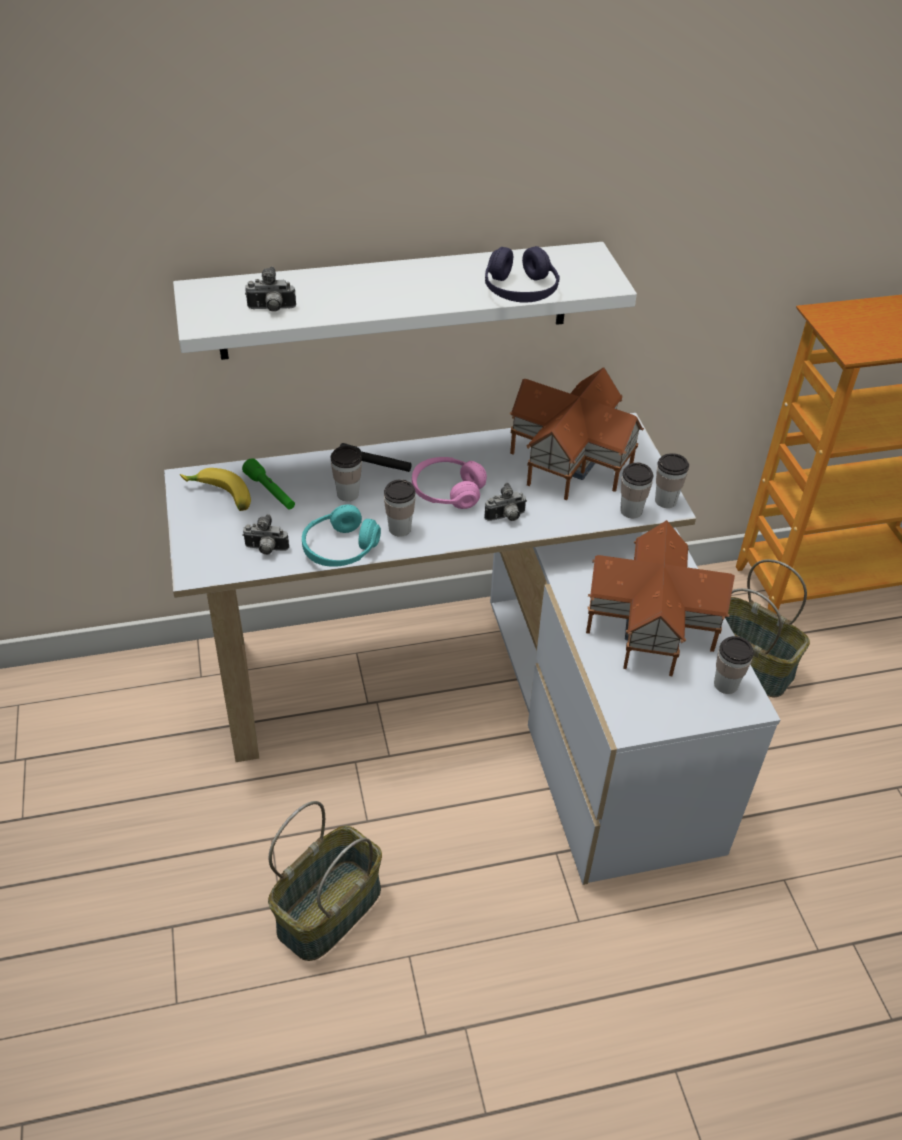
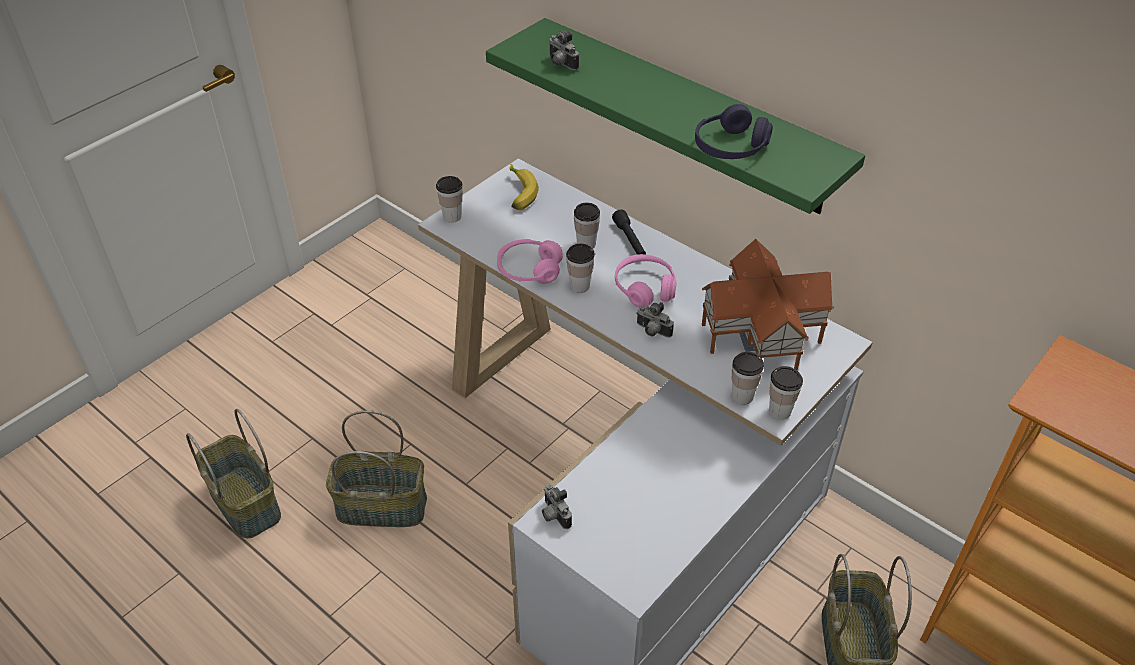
camera: 55 degrees right, 0 degrees up
white shelf [173,242,637,360] -> green shelf [486,18,865,214]
green flashlight [242,458,295,510] -> none
camera [242,514,289,555] -> camera moved to [542,484,572,529]
turquoise headphones [302,505,381,567] -> pink headphones [497,239,563,284]
toy house [586,520,735,676] -> none
cup [714,636,754,694] -> cup moved to [436,176,463,223]
none -> basket [186,409,281,538]

